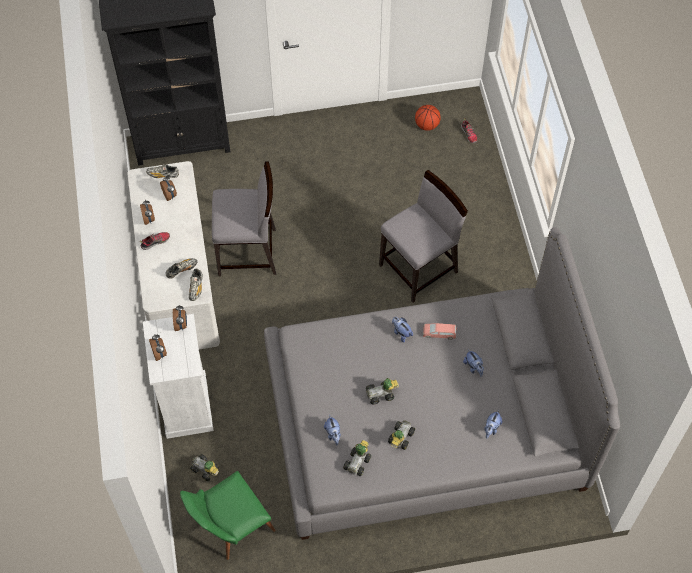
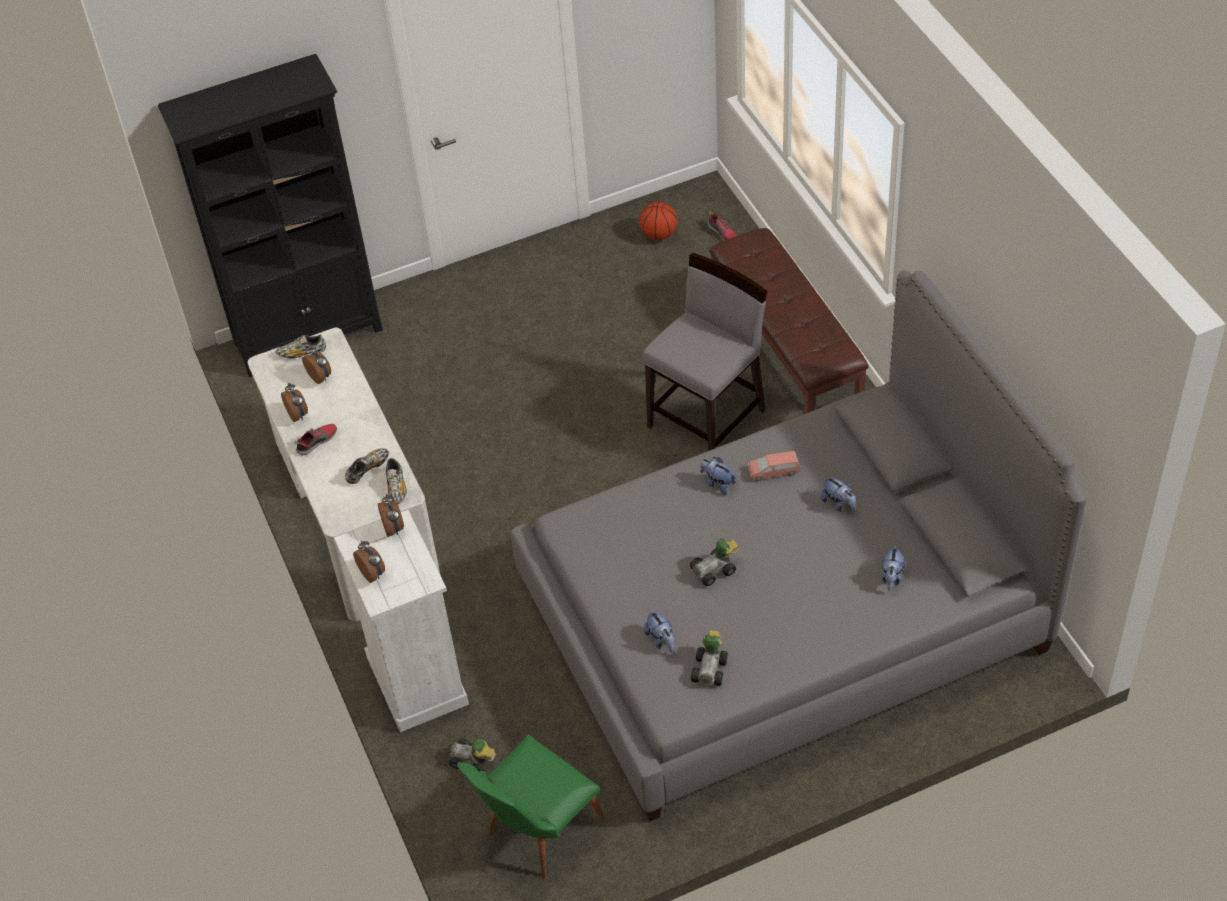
camera: 10 degrees left, 10 degrees down
grey chair [212,161,276,277] -> none
toy car [388,421,415,450] -> none
none -> brown bench [709,228,869,414]

